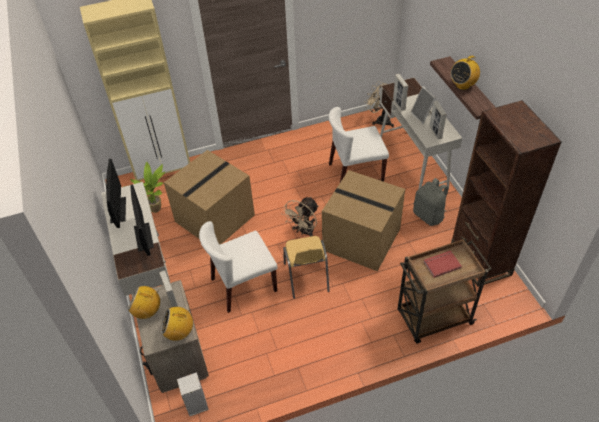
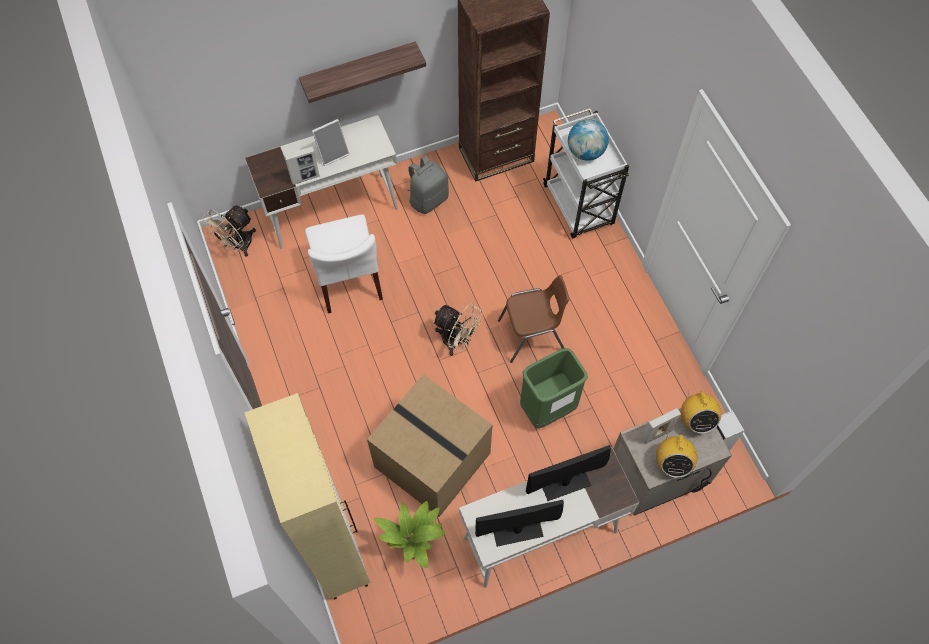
camera: 95 degrees left, 15 degrees up
white chair [199,221,278,313] -> green trash can [520,348,588,428]
yellow chair [283,236,330,299] -> brown chair [498,275,569,363]
cardboard box [322,170,405,271] -> none
brown cart [398,238,492,343] -> white cart [543,108,629,238]
red book [424,250,462,278] -> globe [568,119,609,161]
picture frame [430,101,447,139] -> none
radio [451,56,480,90] -> none

